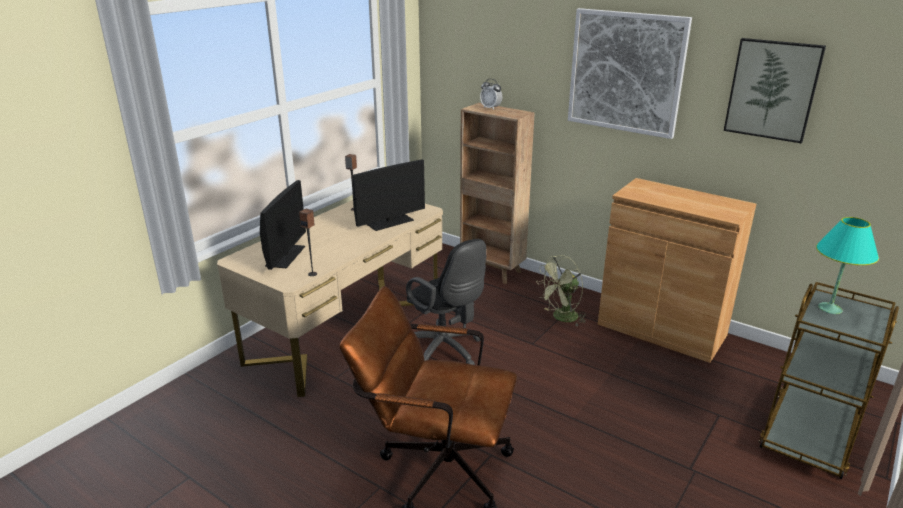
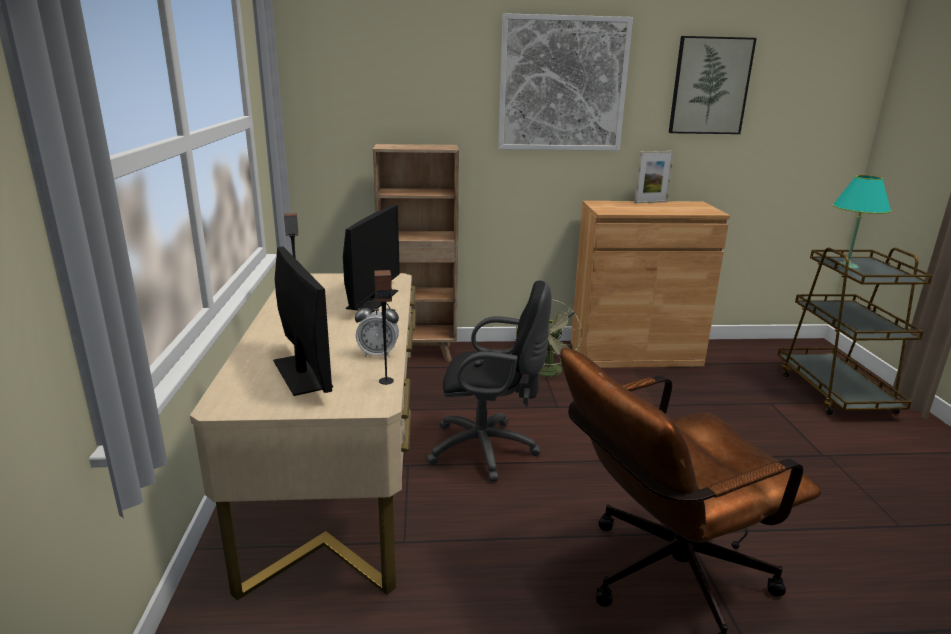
camera: 40 degrees left, 5 degrees down
alarm clock [480,79,502,110] -> alarm clock moved to [355,301,399,358]
none -> picture frame [634,151,674,203]

